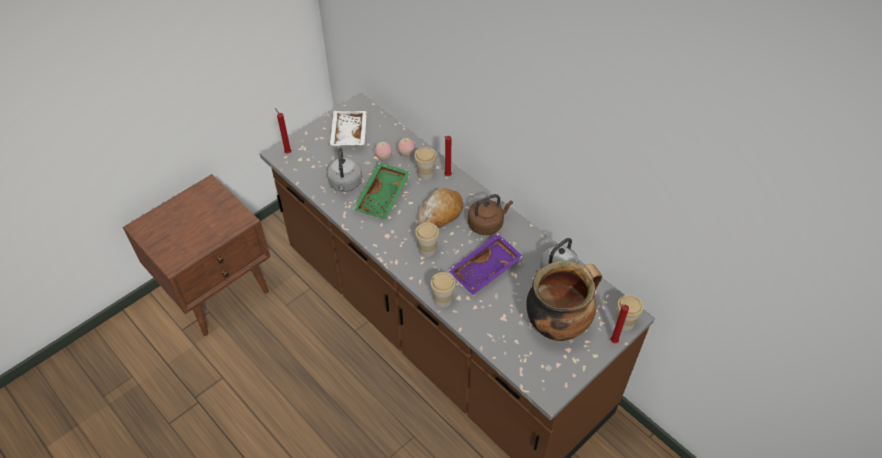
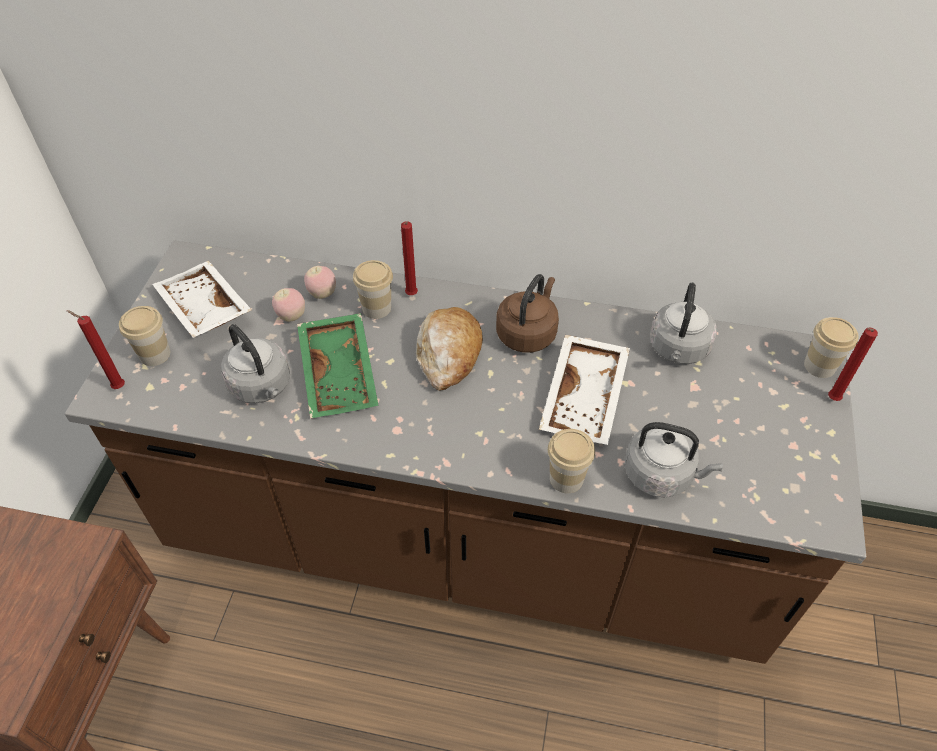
camera: 35 degrees left, 0 degrees up
cup [415,222,439,257] -> cup moved to [119,306,170,366]
purple tray [448,233,523,295] -> white tray [539,335,630,445]
cooking pot [527,261,602,341] -> none
none -> grey kettle [625,422,723,498]

